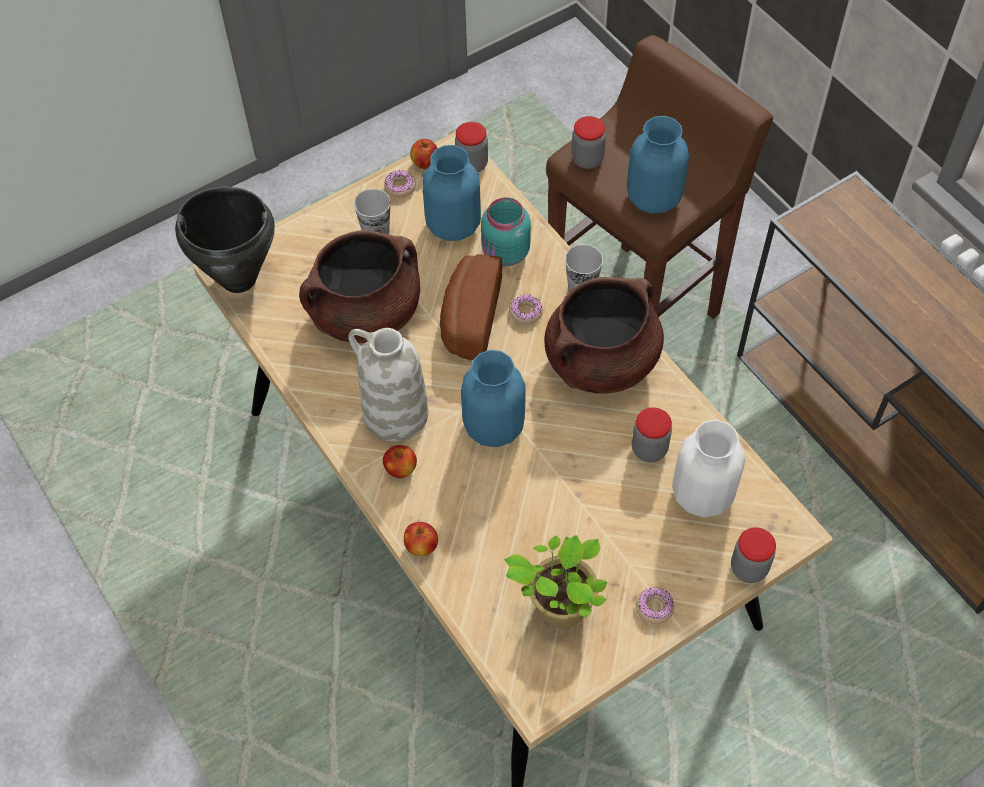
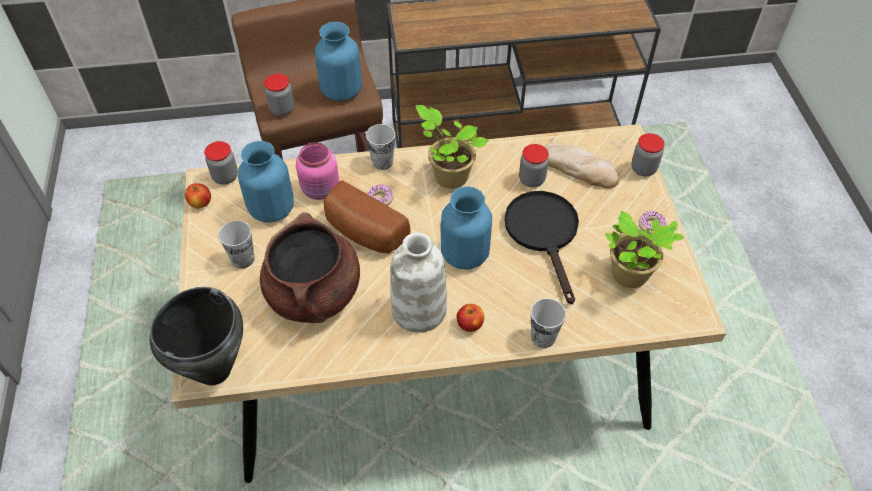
camera: 65 degrees left, 5 degrees down
donut [384,170,416,198] -> none
apple [404,522,438,556] -> cup [531,298,566,348]
turquoise jar [481,197,531,266] -> pink jar [296,142,339,200]
brown cooking pot [544,277,664,394] -> potted plant [416,105,488,189]
white vase [672,420,745,517] -> bread [545,142,620,188]
none -> black frying pan [504,191,579,305]

